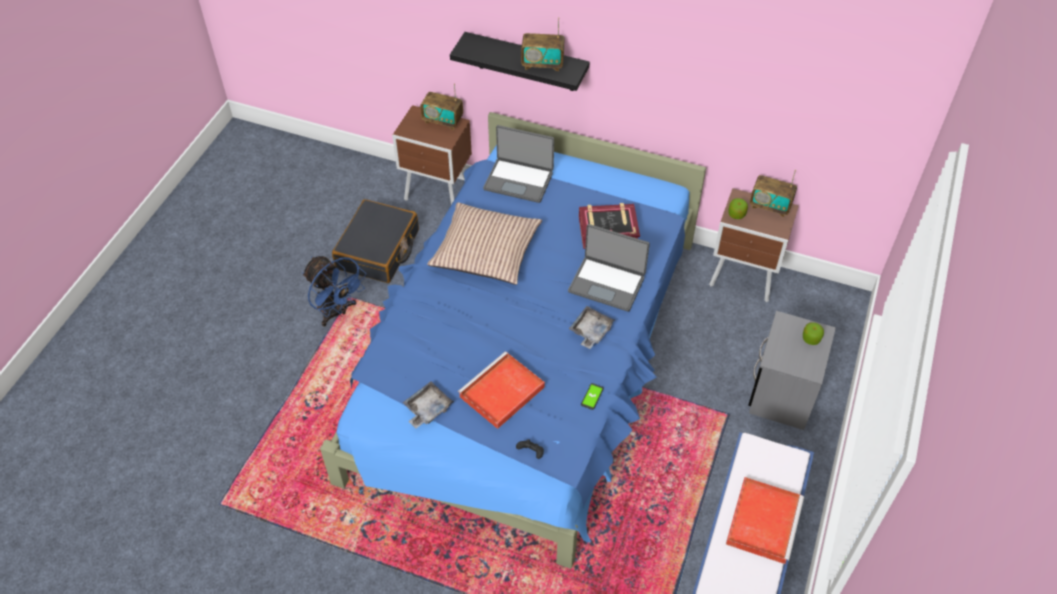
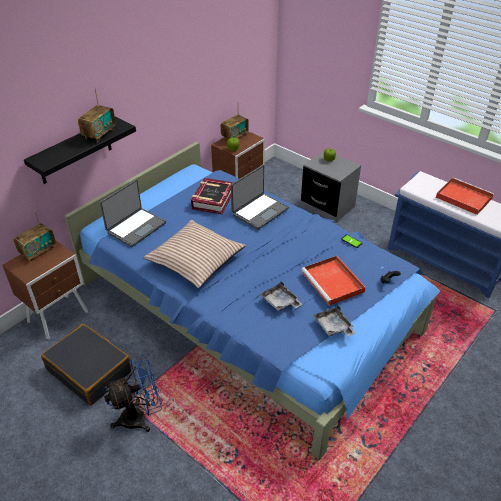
camera: 70 degrees left, 10 degrees down
grey tray [569,306,615,349] -> grey tray moved to [260,281,303,311]

